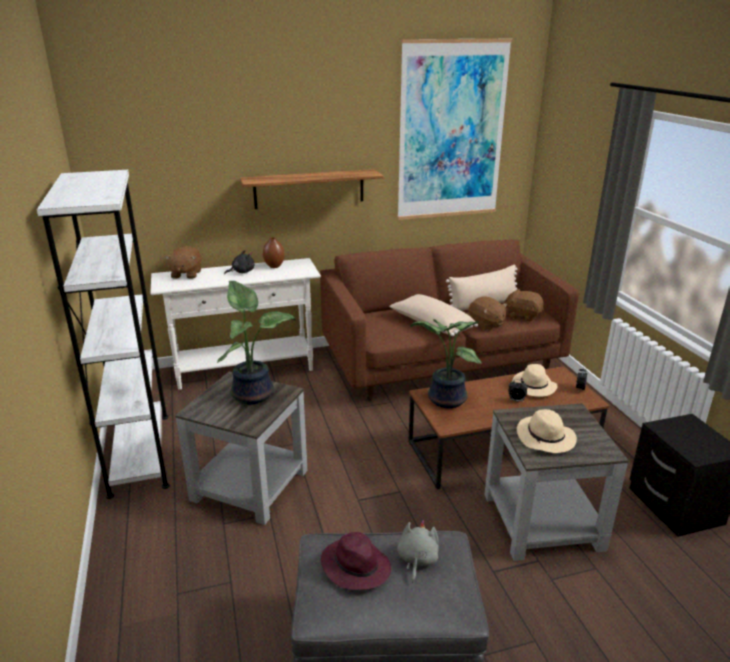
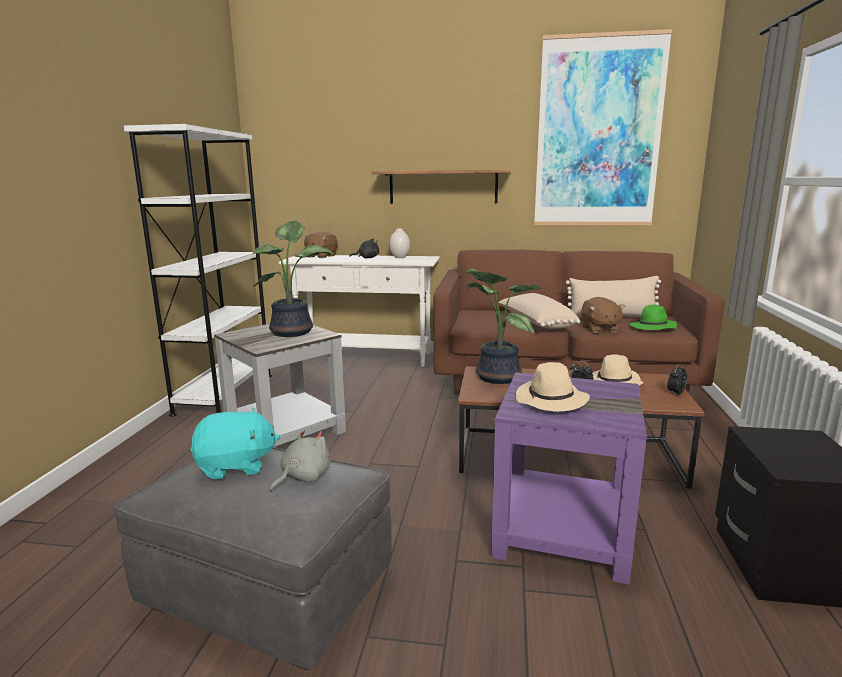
camera: 25 degrees right, 10 degrees down
brown vase [263,237,285,268] -> white vase [389,229,410,258]
purple hat [321,532,391,590] -> turquoise plush toy [190,407,280,480]
grey side table [484,403,629,561] -> purple side table [491,372,647,584]
brown plush toy [504,289,544,322] -> green hat [629,305,677,330]

